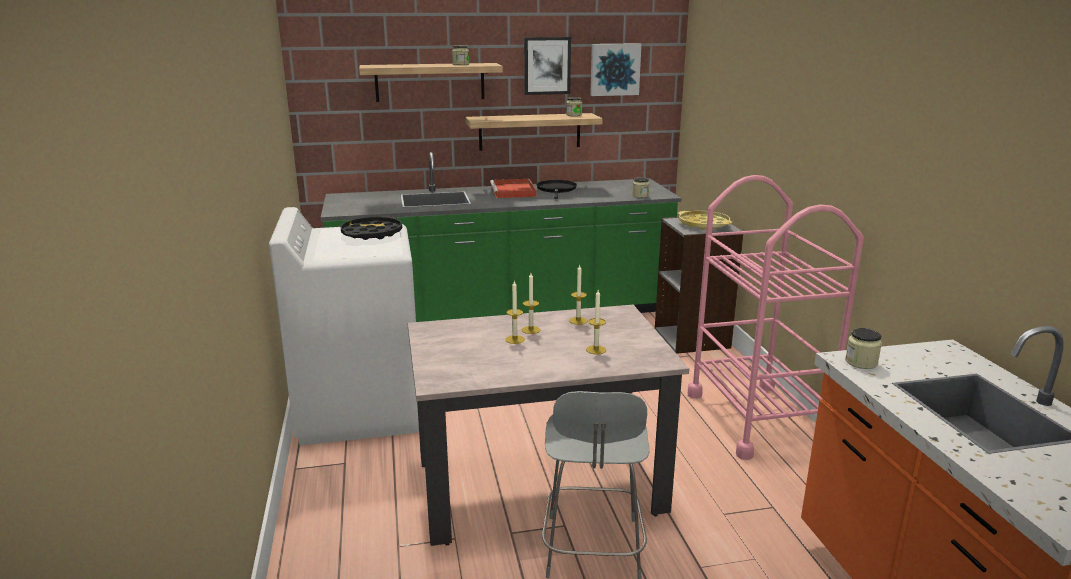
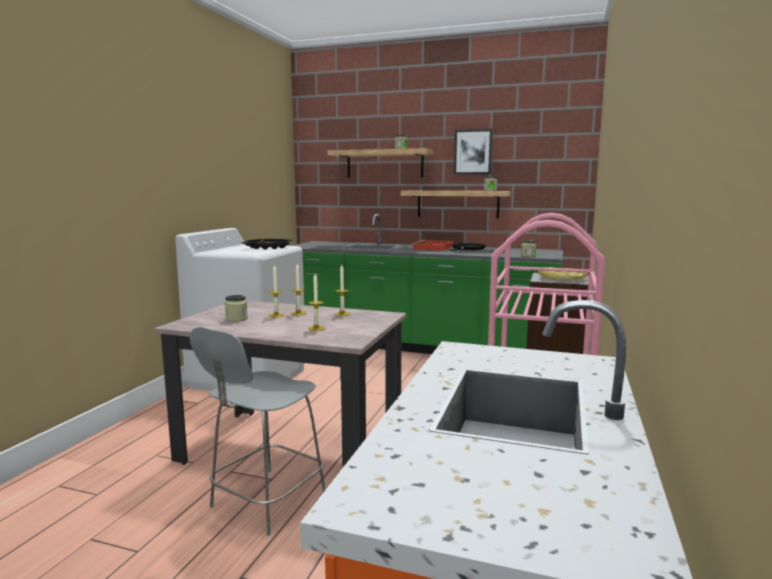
camera: 30 degrees right, 10 degrees down
picture [590,43,641,96] -> none
jar [845,328,882,369] -> jar moved to [225,295,248,321]

